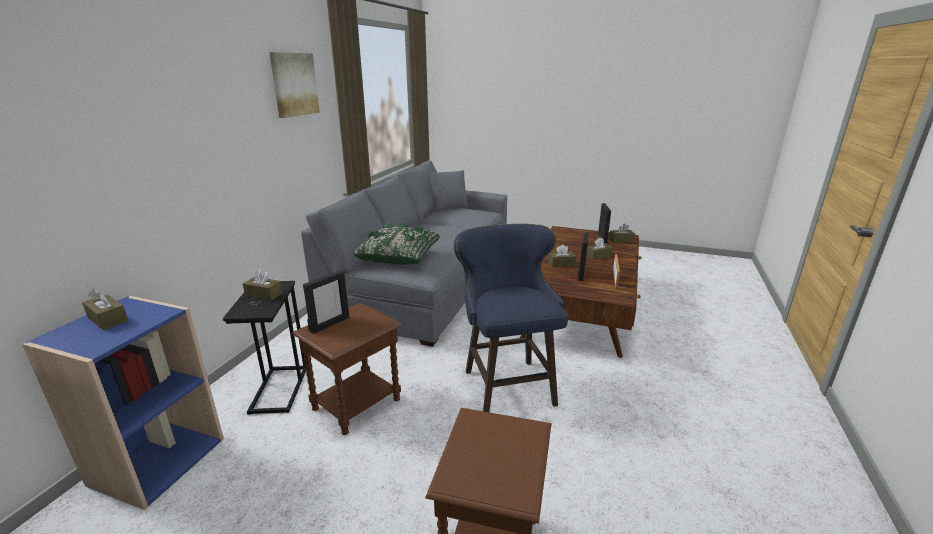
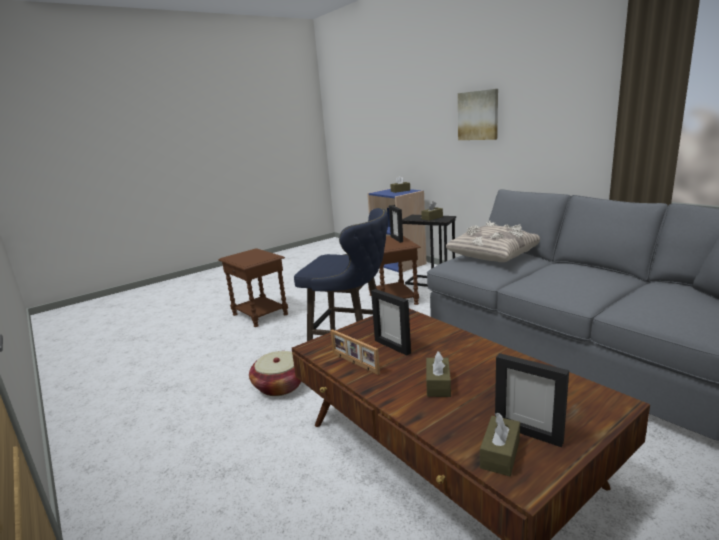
camera: 125 degrees right, 5 degrees down
picture [269,52,320,118] -> picture moved to [458,89,498,140]
green pillow [353,222,440,265] -> beige pillow [446,220,540,262]
brown tissue box [548,244,576,267] -> none
none -> basket [249,351,301,396]

